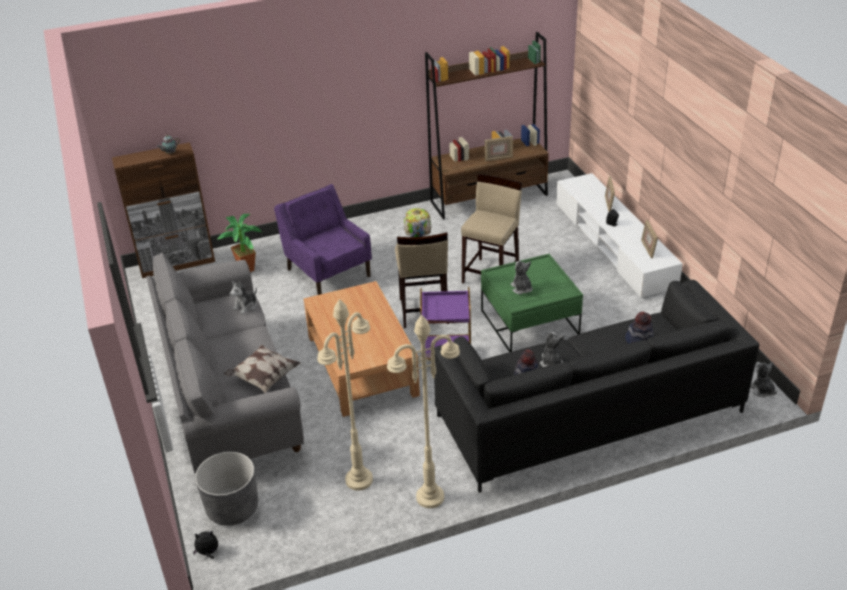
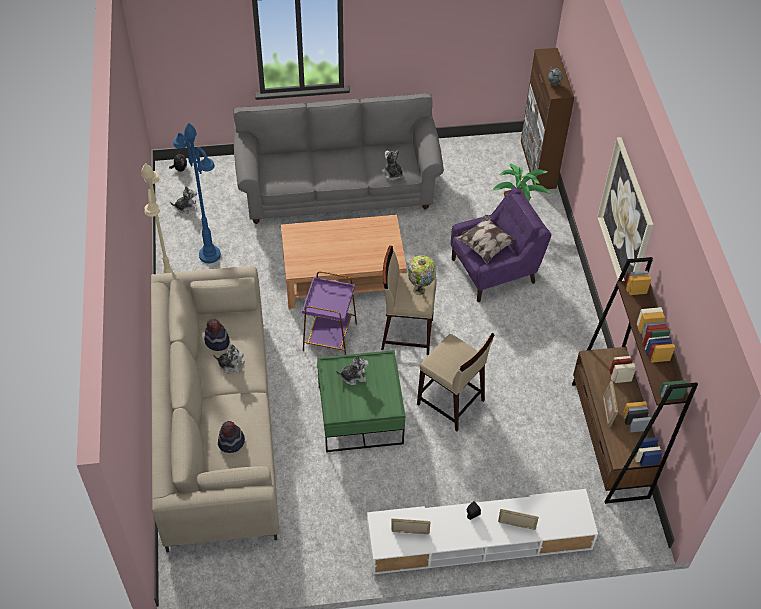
camera: 100 degrees right, 15 degrees up
grey planter [195,452,258,526] -> none
pillow [224,345,301,393] -> pillow moved to [456,215,516,263]
beige floor lamp [317,299,373,491] -> blue floor lamp [173,123,221,263]
black sofa [434,280,759,493] -> beige sofa [151,266,279,552]
plush toy [750,362,777,397] -> plush toy moved to [170,186,197,214]
none -> picture [597,137,654,281]

